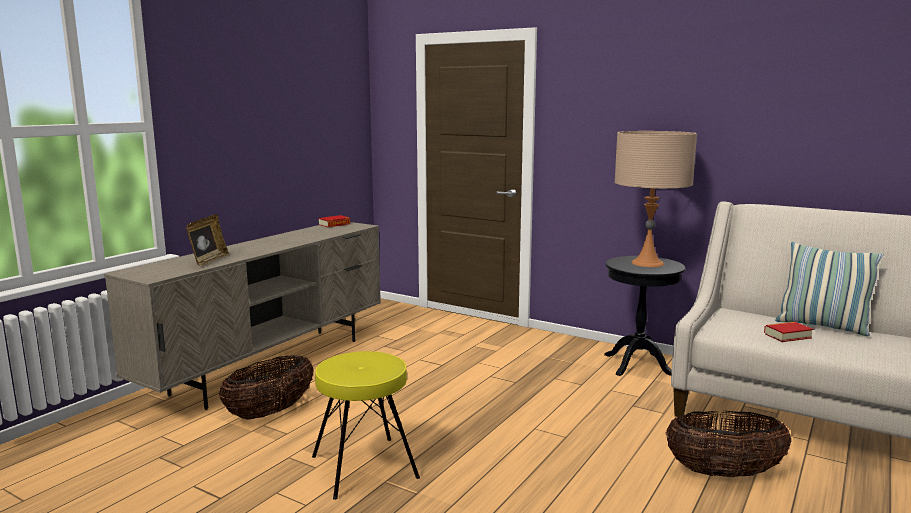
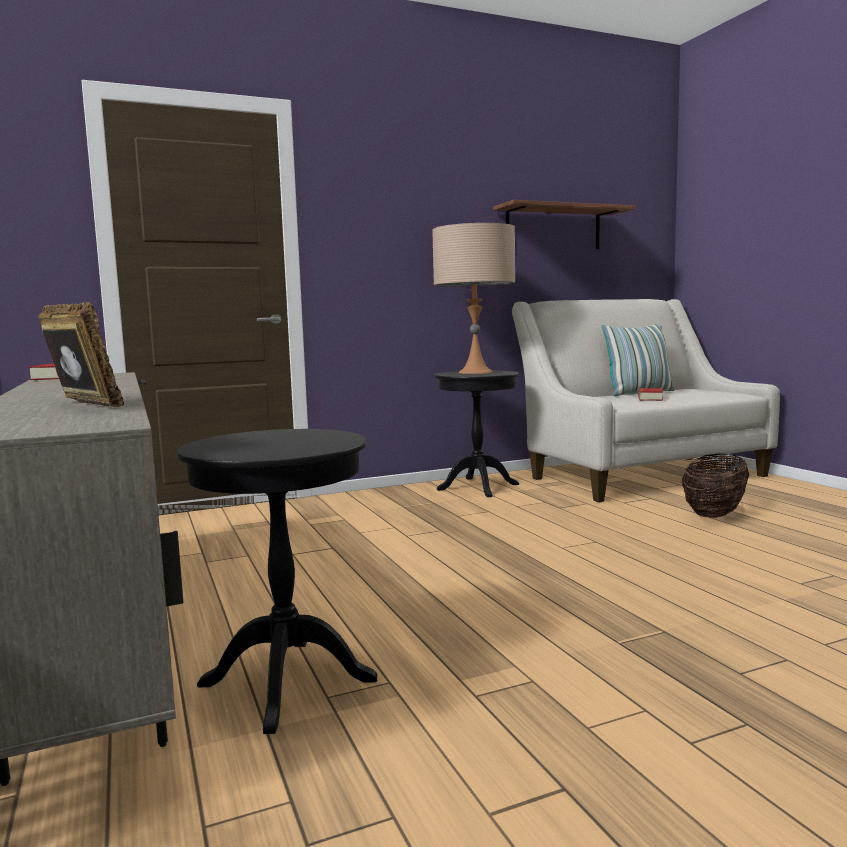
camera: 55 degrees left, 5 degrees down
basket [219,355,313,419] -> black side table [177,429,377,734]
yellow stool [312,351,420,500] -> none
none -> shelf [493,200,635,249]

